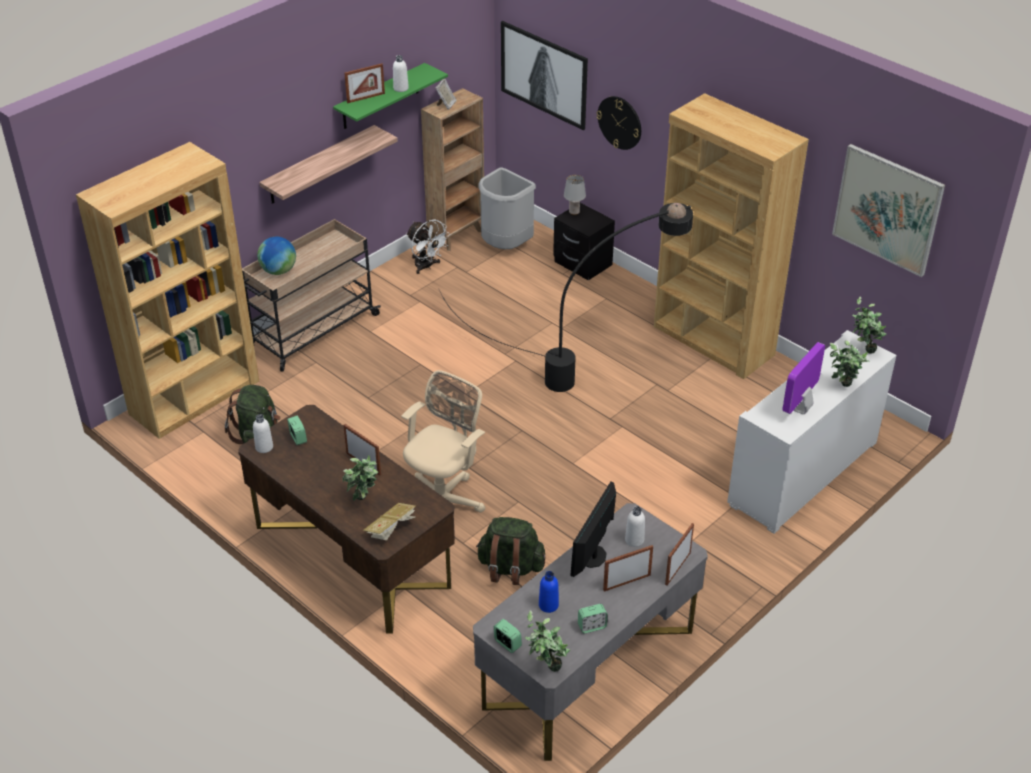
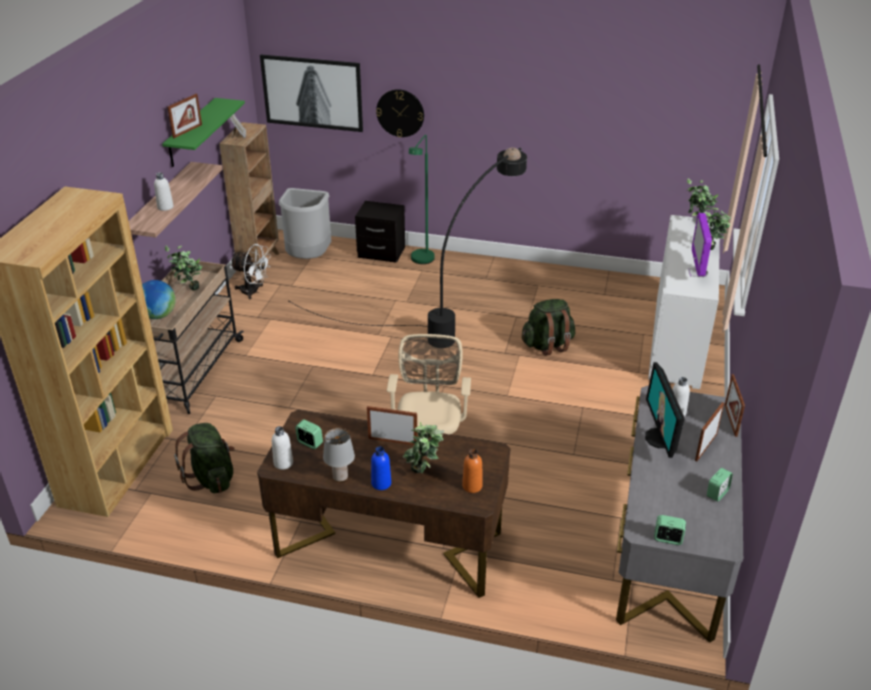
camera: 30 degrees left, 5 degrees down
book [363,503,415,540] -> orange bottle [462,449,483,493]
white bottle [393,55,409,92] -> white bottle moved to [154,172,174,211]
green backpack [476,517,546,585] -> green backpack moved to [522,299,575,356]
potted plant [525,610,570,672] -> potted plant moved to [165,245,203,290]
blue bottle [539,571,559,613] -> blue bottle moved to [371,446,391,490]
grey table lamp [564,175,586,215] -> grey table lamp moved to [323,428,355,482]
brown bookcase [654,93,809,379] -> none
picture [832,144,945,277] -> none
none -> green floor lamp [409,135,435,264]

